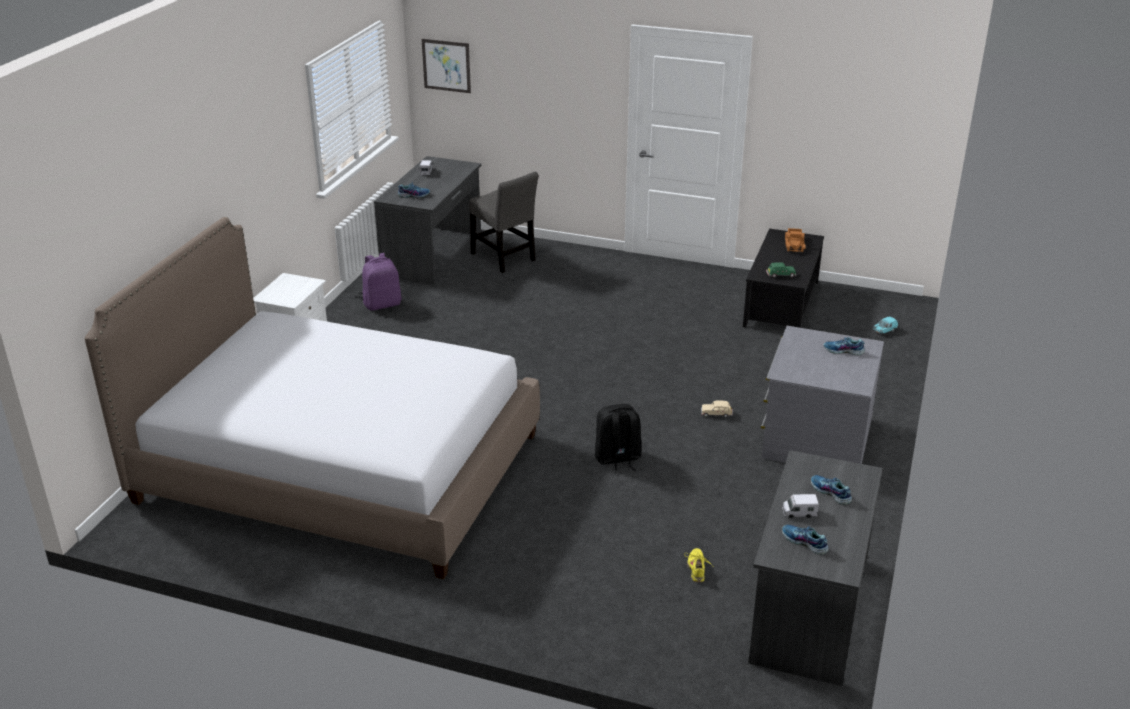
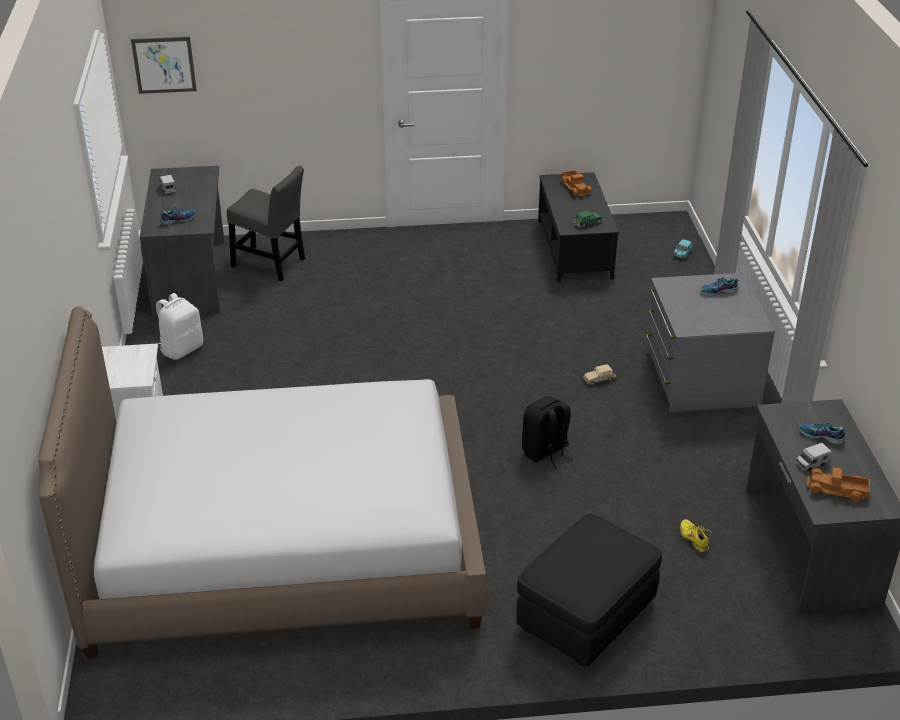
camera: 25 degrees left, 5 degrees up
purple backpack [362,253,402,311] -> white backpack [156,293,203,360]
shoe [782,525,829,555] -> toy truck [807,467,870,502]
none -> black ottoman [517,514,662,667]

